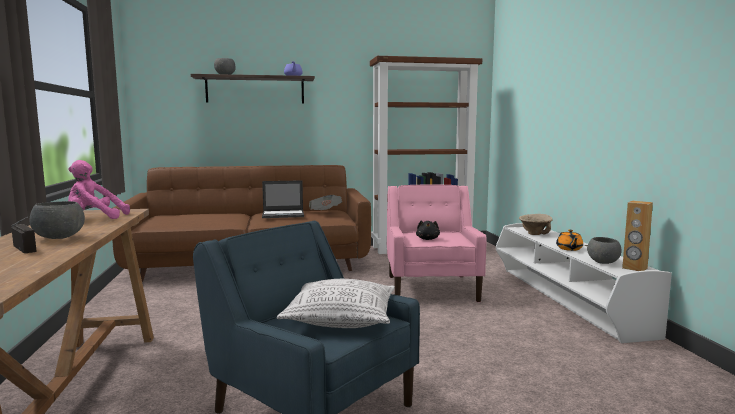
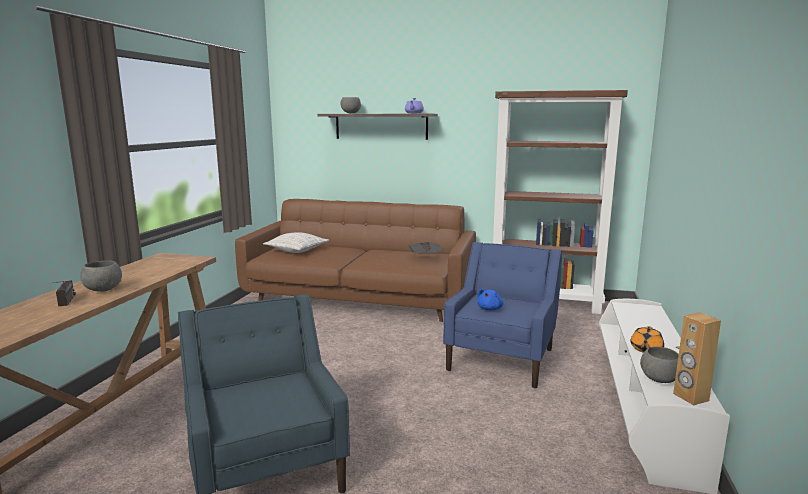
camera: 25 degrees right, 5 degrees up
pink plush toy [68,160,130,219] -> none
laptop [262,180,304,218] -> none
pillow [276,279,395,328] -> pillow moved to [263,232,329,253]
pink armchair [387,184,487,303] -> blue armchair [443,242,562,388]
black plush toy [416,220,440,240] -> blue plush toy [477,289,503,310]
beige bowl [519,214,553,235] -> none

